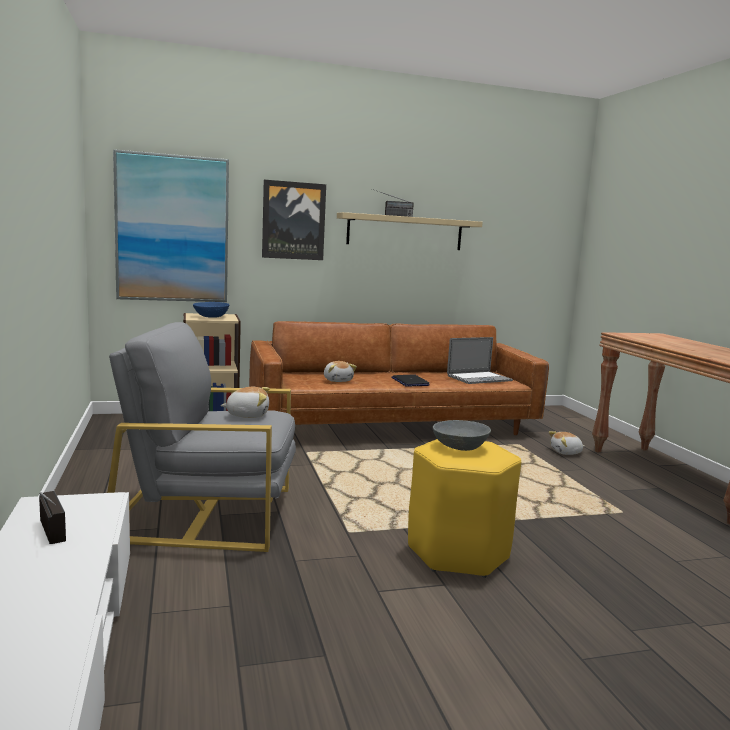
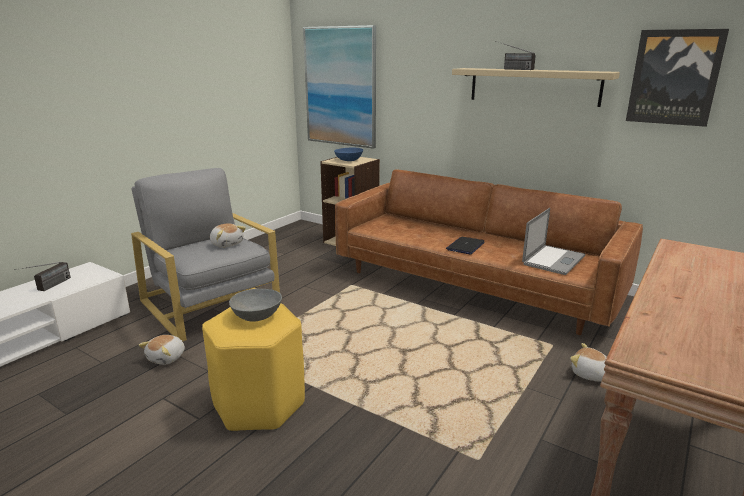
camera: 50 degrees right, 10 degrees up
picture [262,180,326,260] -> picture moved to [626,29,729,127]
plush toy [324,361,357,382] -> plush toy moved to [139,335,185,365]
laptop [447,337,513,384] -> laptop turned 75 degrees counterclockwise [522,208,585,275]

